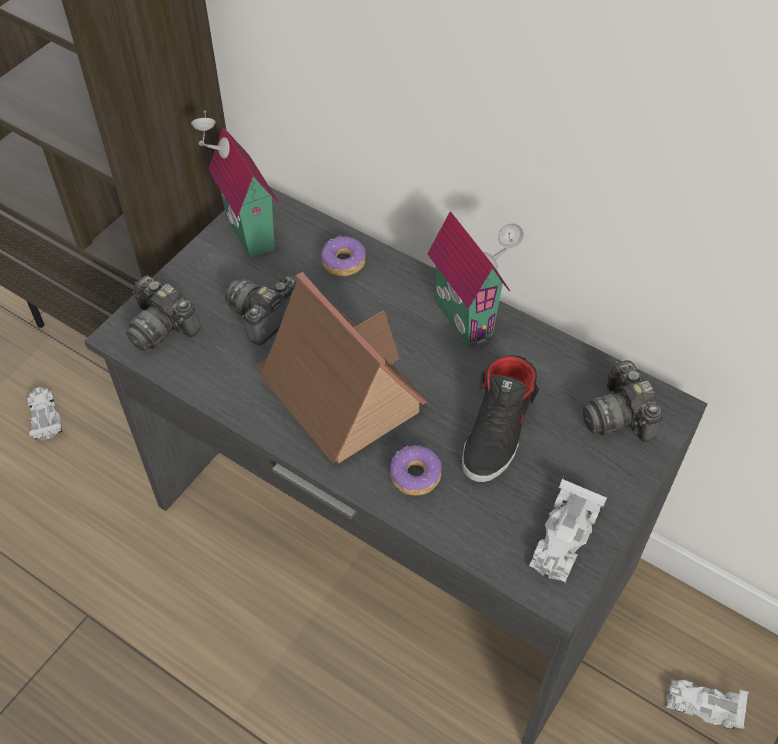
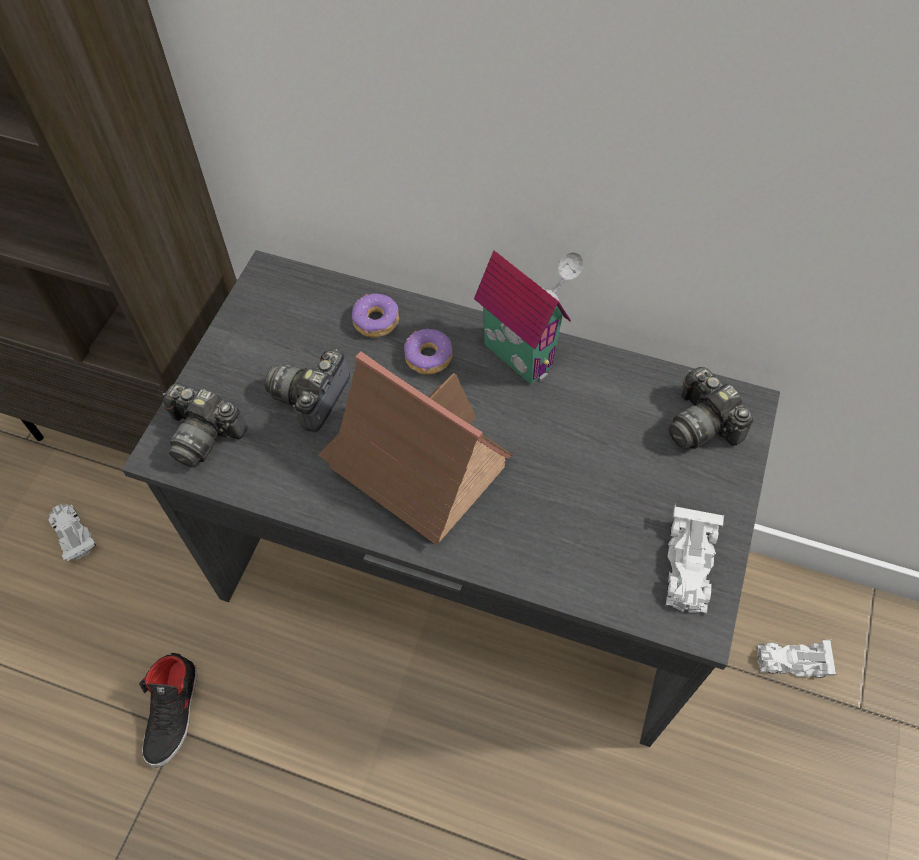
camera: 15 degrees left, 5 degrees up
toy house [191,110,279,258] -> none
donut [390,445,441,495] -> donut moved to [404,329,453,375]
black shoe [462,355,539,482] -> black shoe moved to [139,653,197,767]

